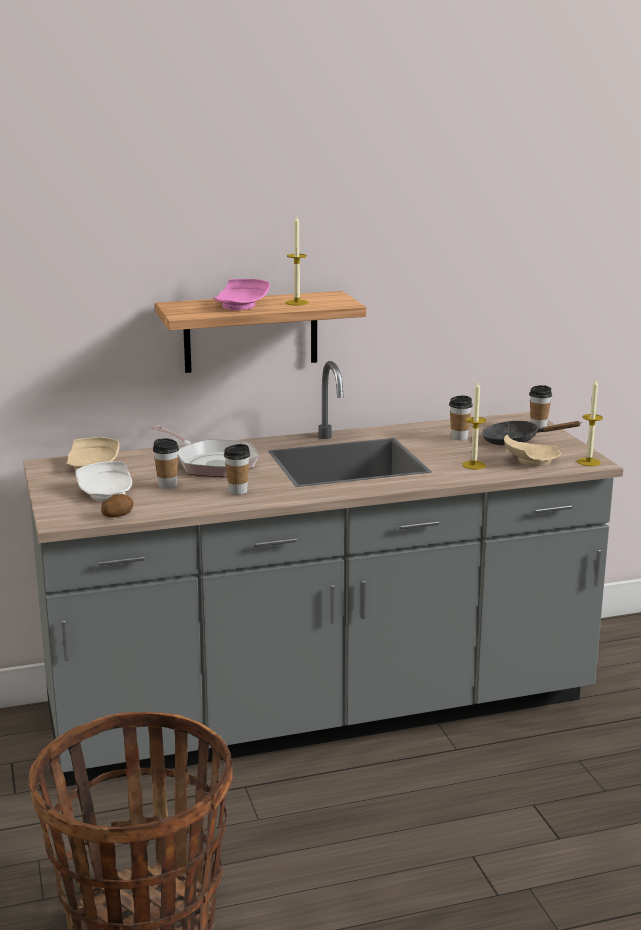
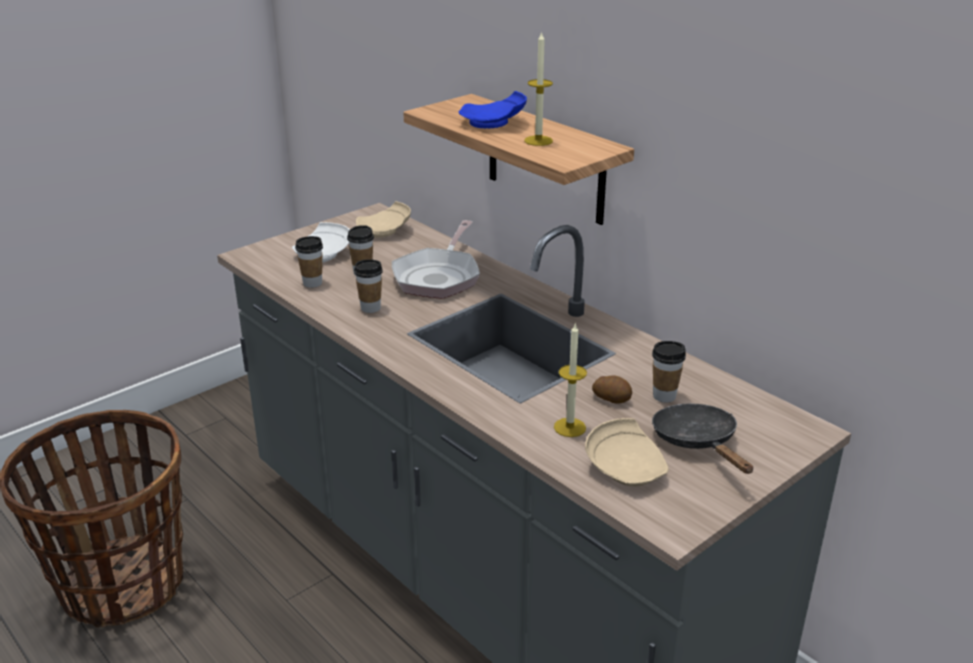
camera: 65 degrees right, 10 degrees up
potato [101,494,134,518] -> potato moved to [592,375,632,404]
pink plate [213,279,270,310] -> blue plate [459,91,527,128]
cup [529,385,552,428] -> cup moved to [295,236,323,288]
candle [577,379,603,466] -> none

